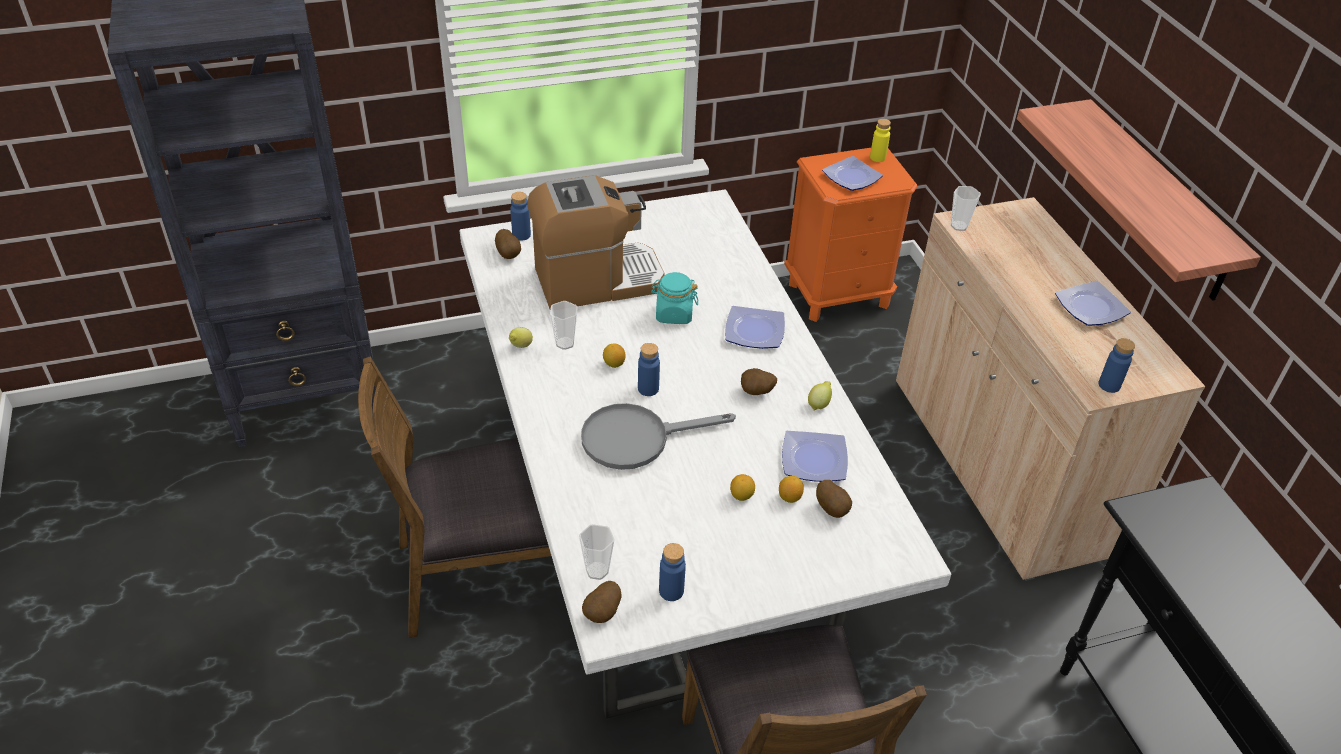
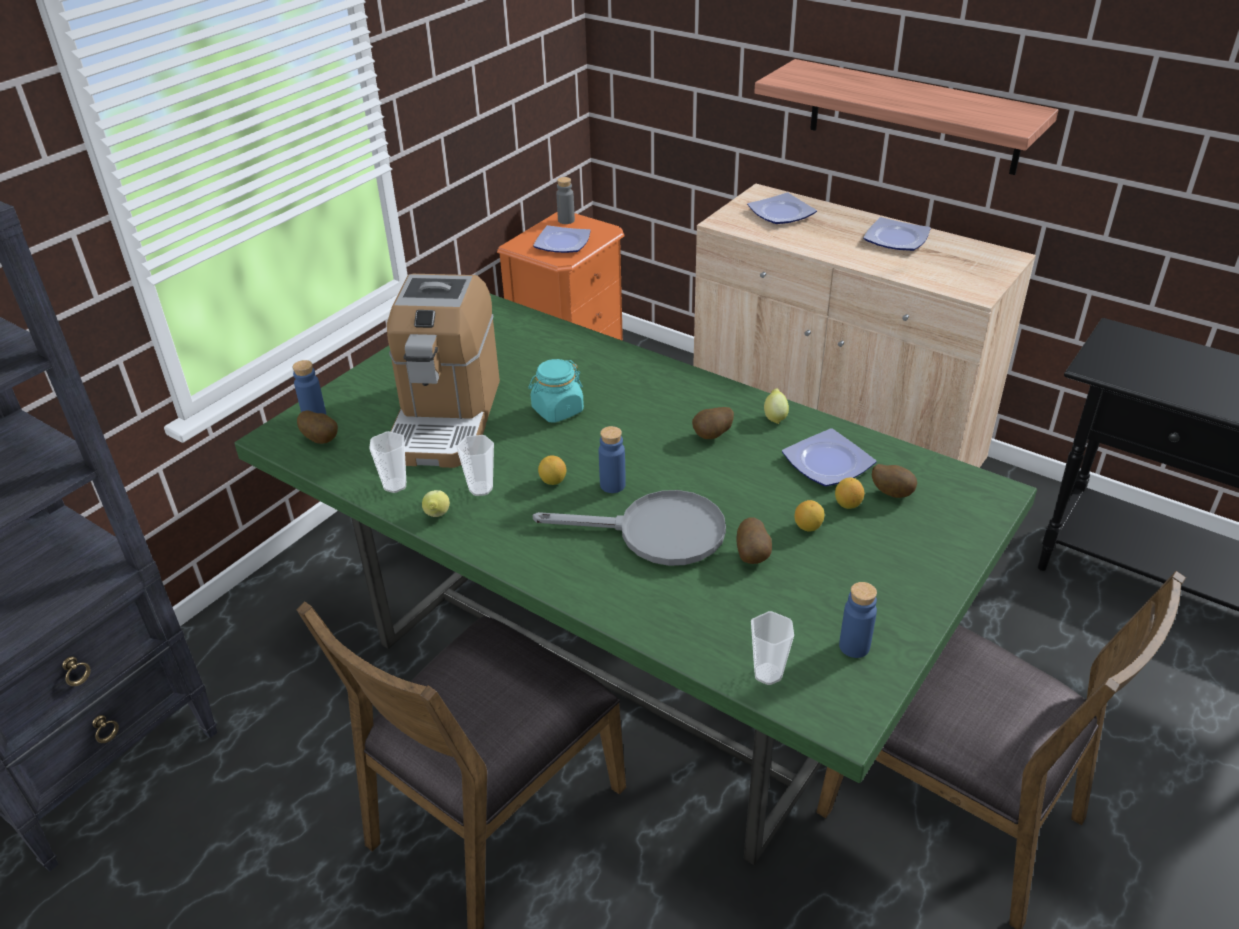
camera: 35 degrees left, 5 degrees down
white dining table [460,190,951,718] -> green dining table [234,294,1037,865]
coffee machine [527,175,665,309] -> coffee machine turned 150 degrees clockwise [387,274,500,468]
grey frying pan [581,403,736,470] -> grey frying pan turned 120 degrees counterclockwise [533,490,726,566]
potato [582,581,622,623] -> potato moved to [736,517,772,564]
plate [725,306,785,349] -> plate moved to [747,193,817,224]
yellow bottle [870,119,891,162] -> grey bottle [556,177,575,224]
cup [951,186,981,231] -> cup moved to [369,431,406,493]
blue bottle [1099,338,1135,393] -> none

